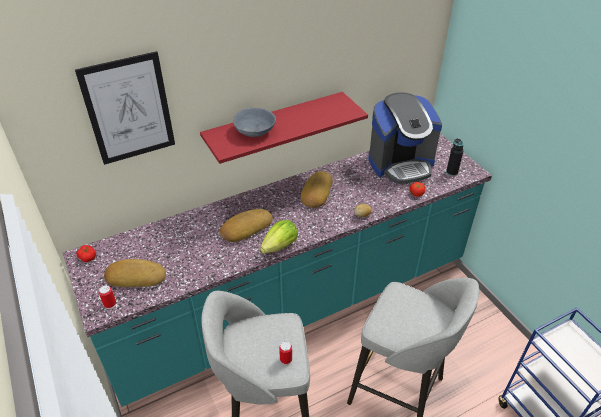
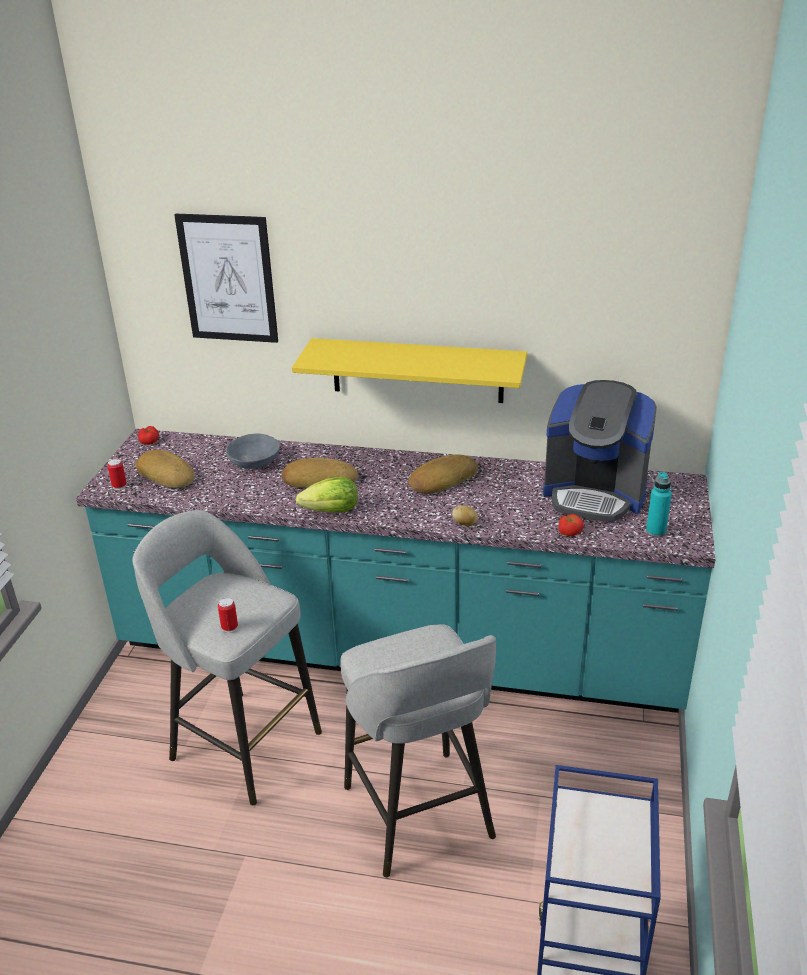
camera: 40 degrees right, 10 degrees down
red shelf [200,92,368,164] -> yellow shelf [292,338,527,403]
grey bowl [233,108,276,137] -> grey bowl moved to [226,433,280,469]
black bottle [446,138,463,176] -> turquoise bottle [646,472,672,537]

